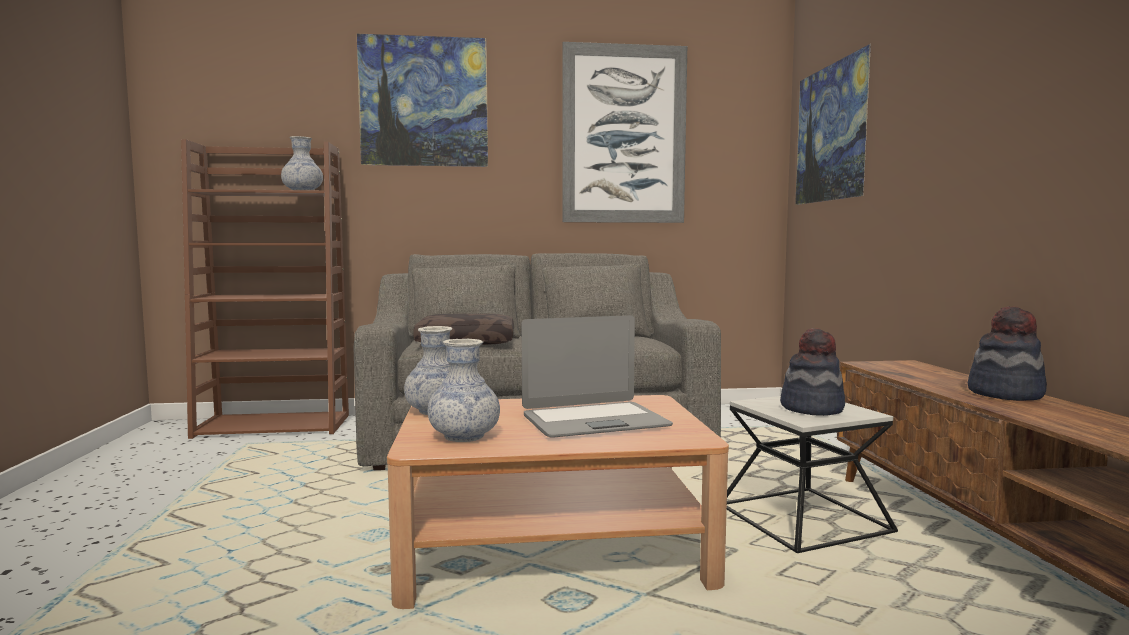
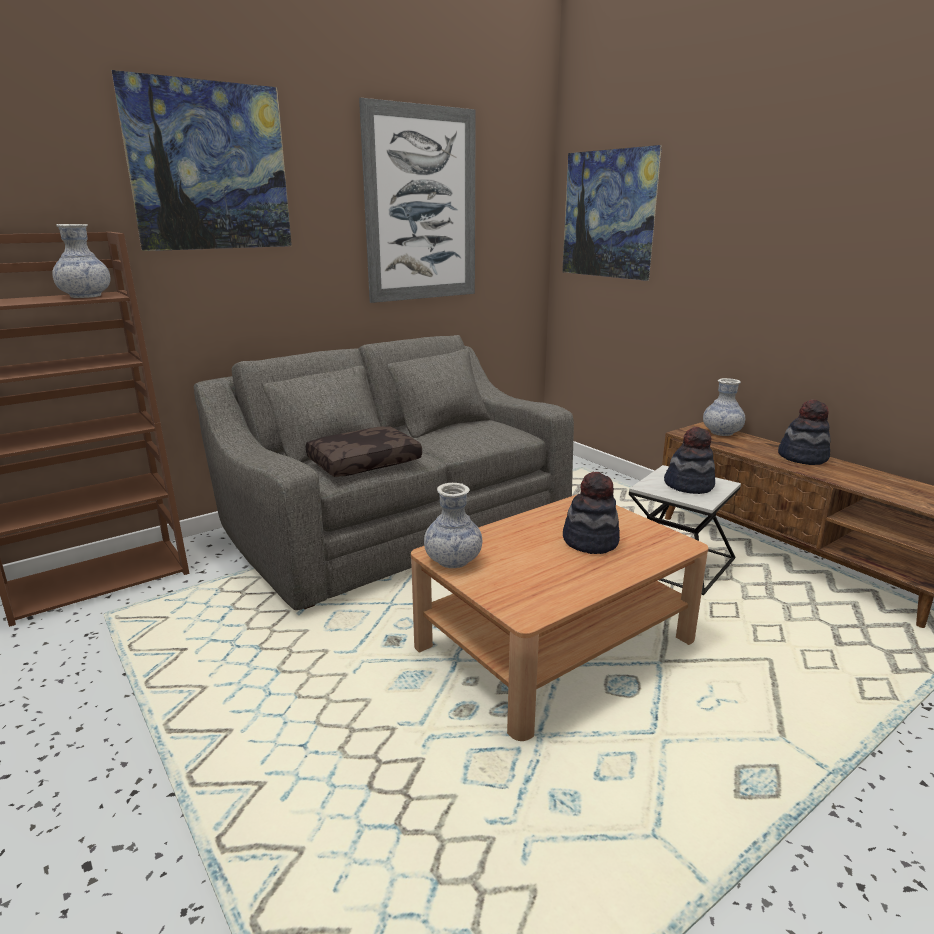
camera: 30 degrees left, 15 degrees up
vase [428,339,500,442] -> vase moved to [703,378,745,436]
laptop [522,315,673,438] -> hat [563,472,620,554]

